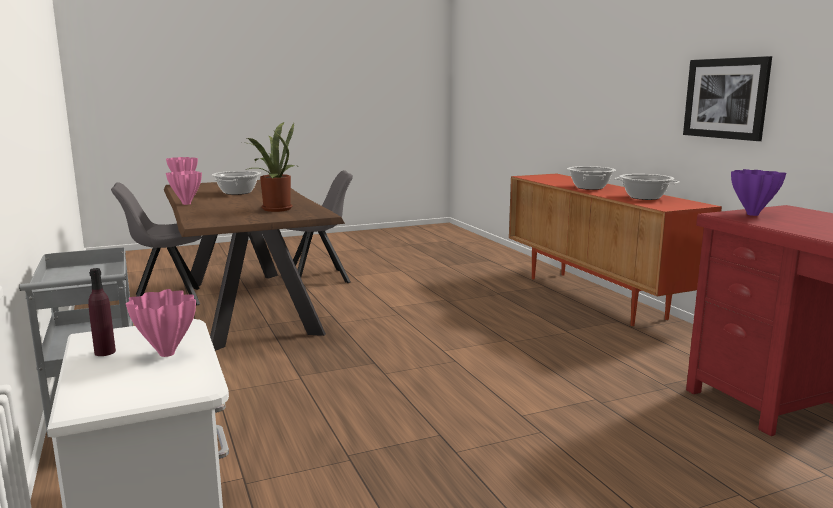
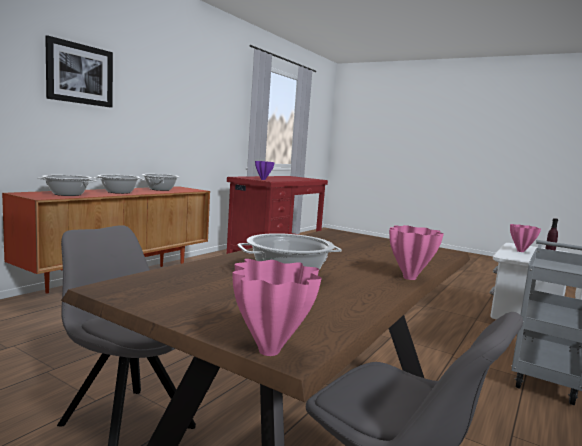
camera: 125 degrees left, 5 degrees down
potted plant [242,122,295,212] -> none
picture [683,56,772,141] -> picture moved to [45,35,113,108]
none -> cooking pot [37,175,97,196]

